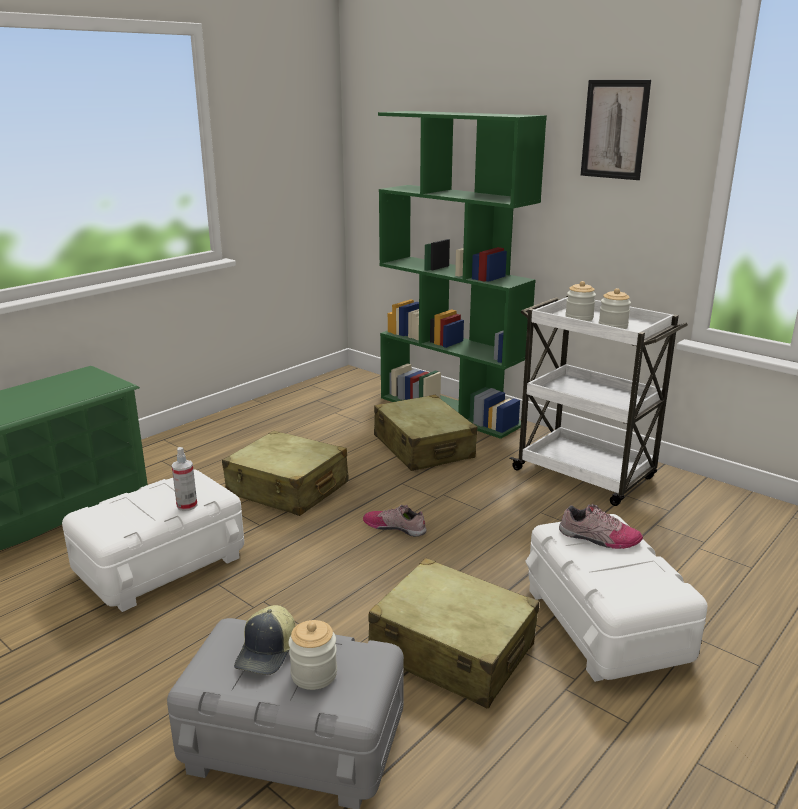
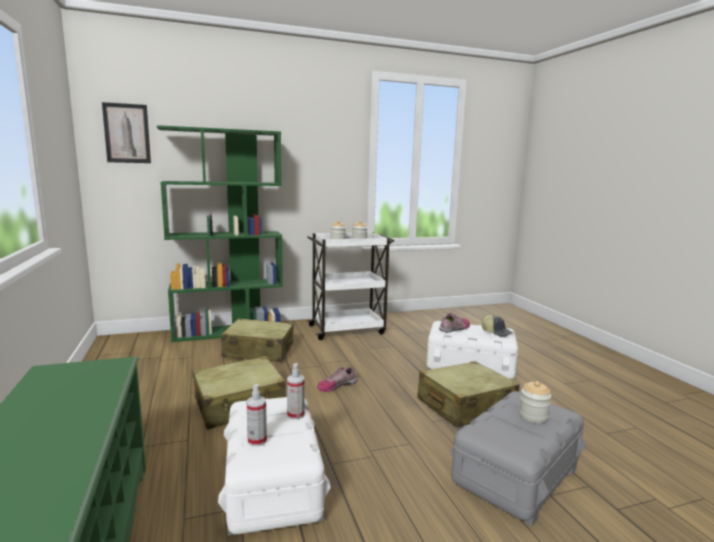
camera: 60 degrees left, 10 degrees down
cap [234,605,295,675] -> cap moved to [482,315,513,337]
picture [581,80,651,180] -> picture moved to [102,102,151,163]
none -> spray bottle [246,384,267,446]

